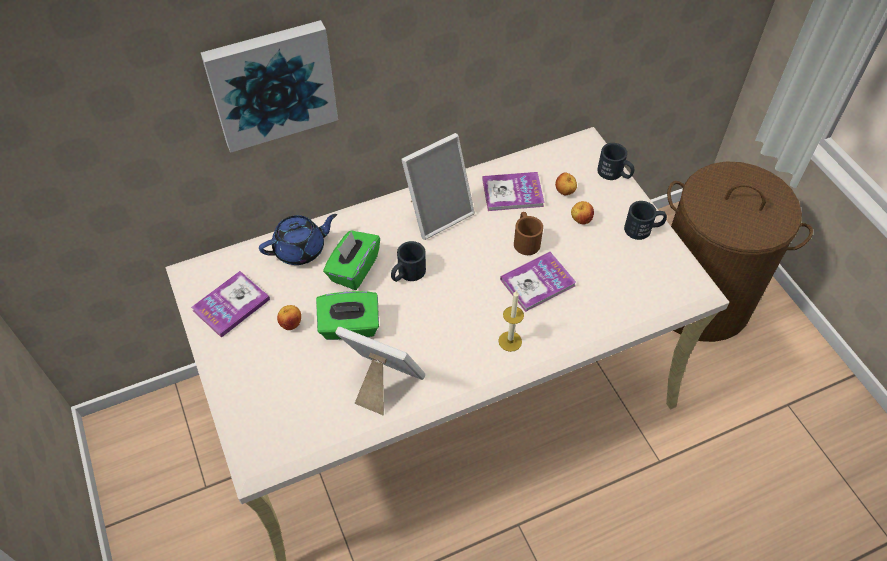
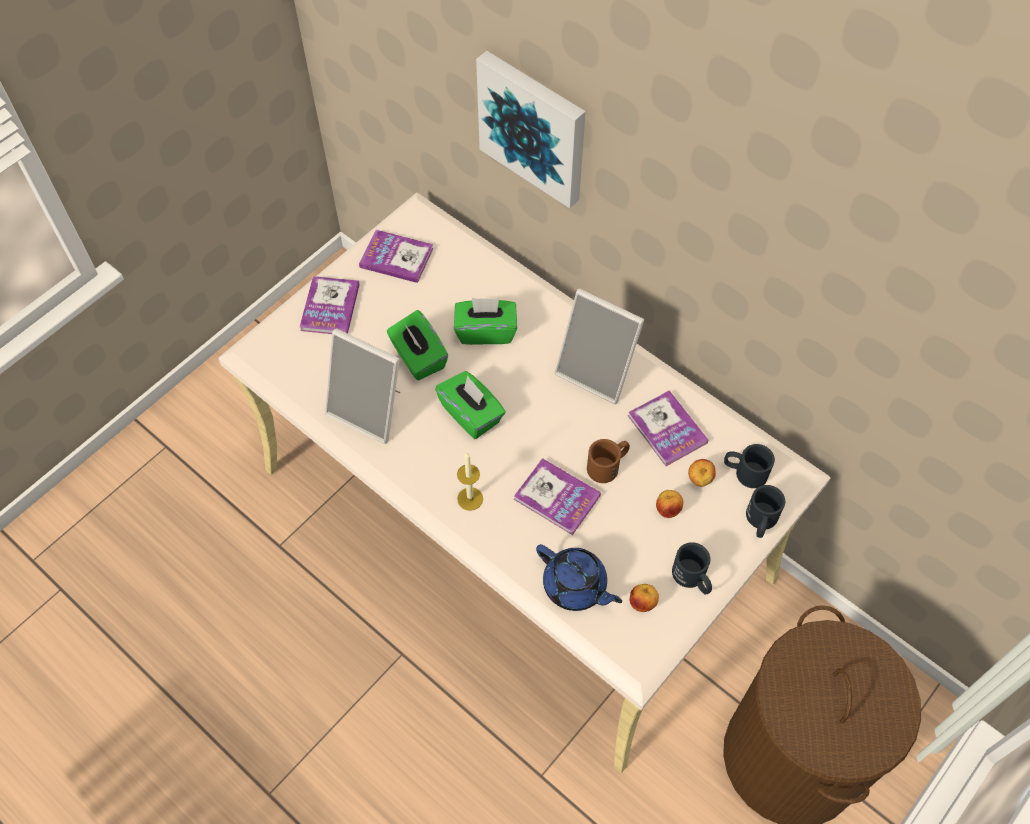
camera: 65 degrees right, 5 degrees up
blue teapot [259,214,337,265] -> blue teapot moved to [536,544,622,611]
apple [277,305,301,330] -> apple moved to [629,584,659,612]
picture frame [335,327,425,415] -> picture frame turned 120 degrees clockwise [325,329,400,444]
black mug [391,241,426,282] -> black mug moved to [724,444,775,488]
none -> book [300,276,360,334]
none -> green tissue box [435,371,506,439]

